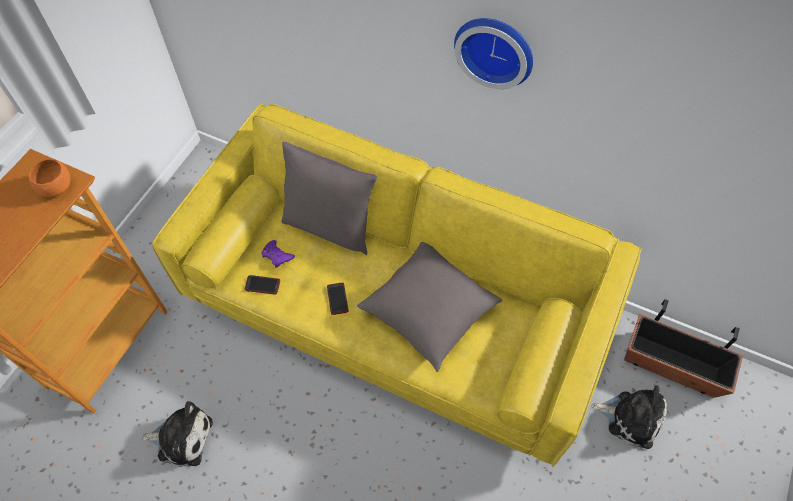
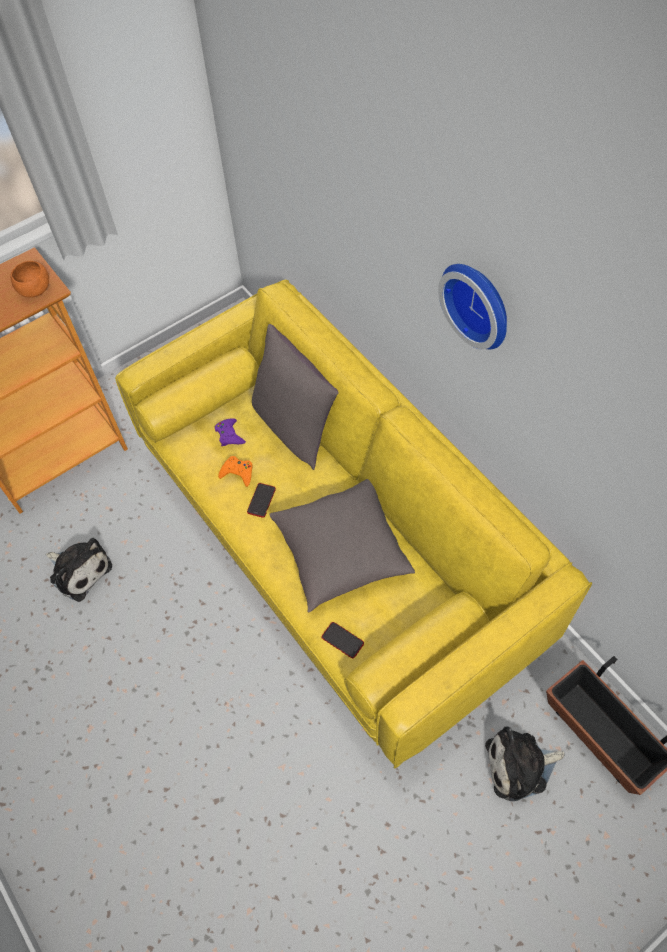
camera: 30 degrees right, 0 degrees up
phone [245,275,280,294] -> phone moved to [321,622,364,659]
plush toy [592,385,667,449] -> plush toy turned 120 degrees clockwise [485,726,565,801]
none -> orange game controller [218,456,253,487]

